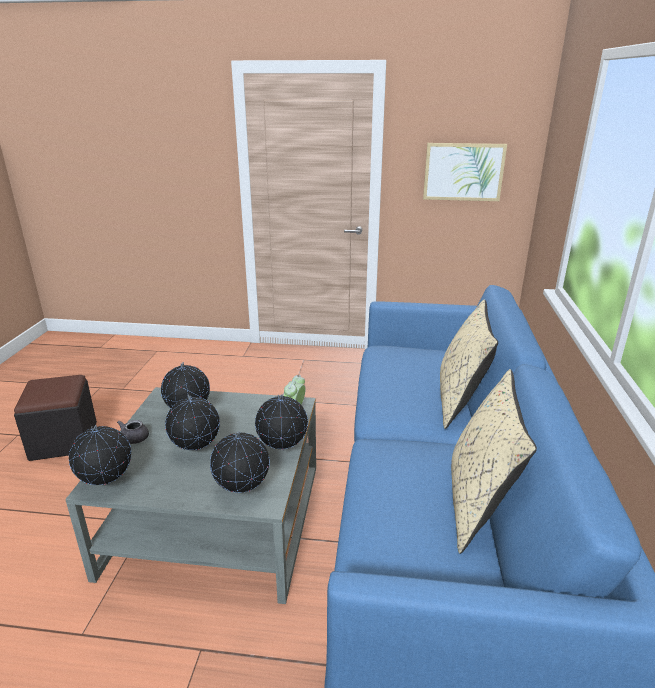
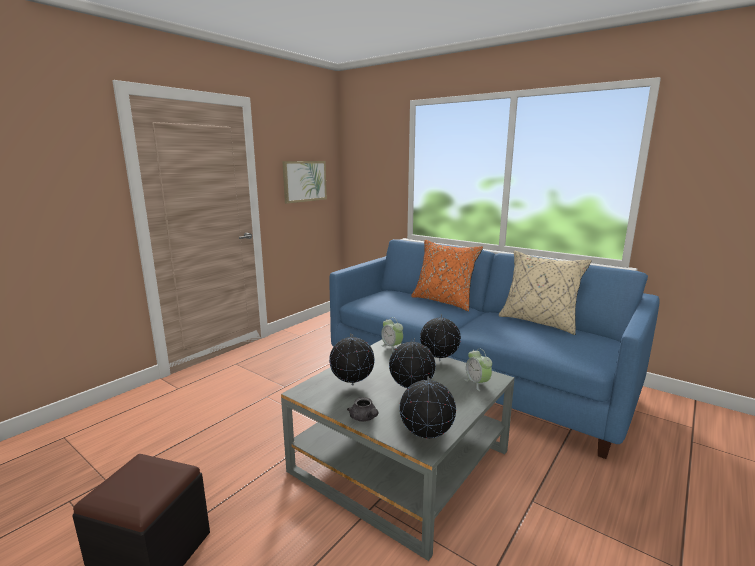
camera: 60 degrees left, 10 degrees down
globe [210,431,270,493] -> alarm clock [464,348,492,391]
beige pillow [440,300,498,429] -> orange pillow [411,239,483,311]

